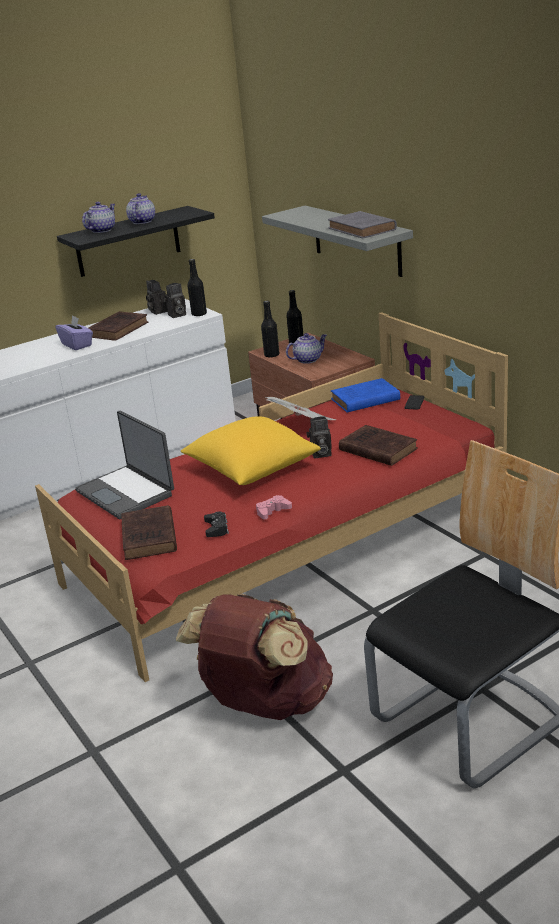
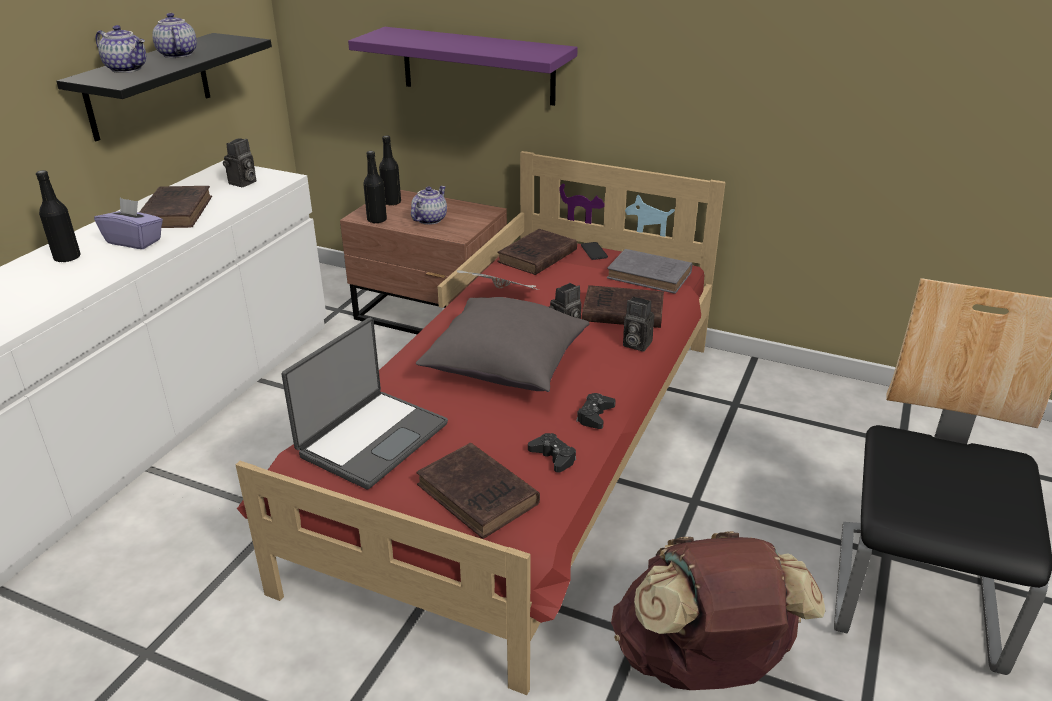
camera: 35 degrees left, 5 degrees up
laptop [75,411,174,519] -> laptop turned 75 degrees counterclockwise [281,318,448,490]
teapot [82,202,115,233] -> teapot turned 120 degrees clockwise [95,25,146,73]
camera [146,280,167,315] -> camera moved to [623,297,654,352]
yellow pillow [181,416,321,485] -> grey pillow [416,297,589,392]
black bottle [187,259,207,316] -> black bottle moved to [36,170,81,263]
pink game controller [256,495,292,519] -> black game controller [576,393,616,429]
grey shelf [262,206,413,277] -> purple shelf [348,27,578,106]
grey book [328,211,397,238] -> grey book moved to [607,249,692,294]
blue book [331,378,400,412] -> brown book [497,229,577,275]

